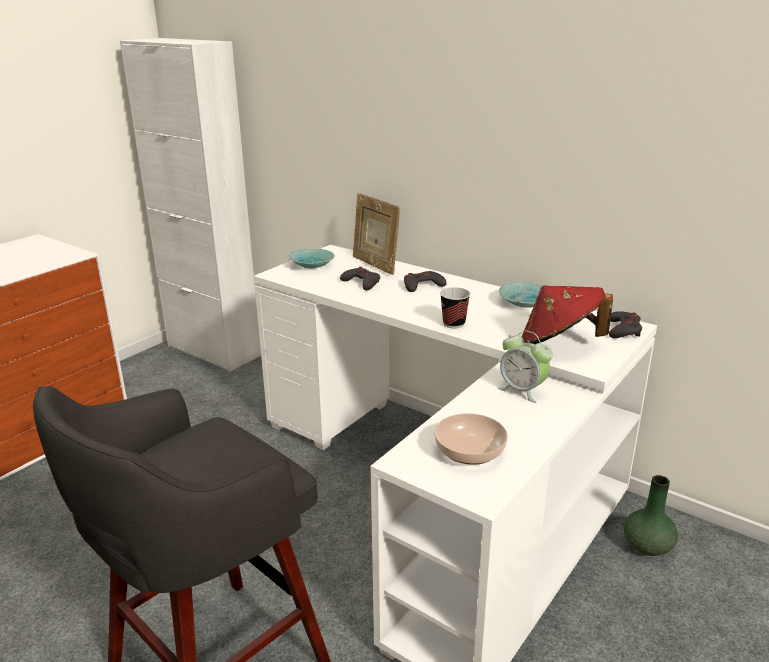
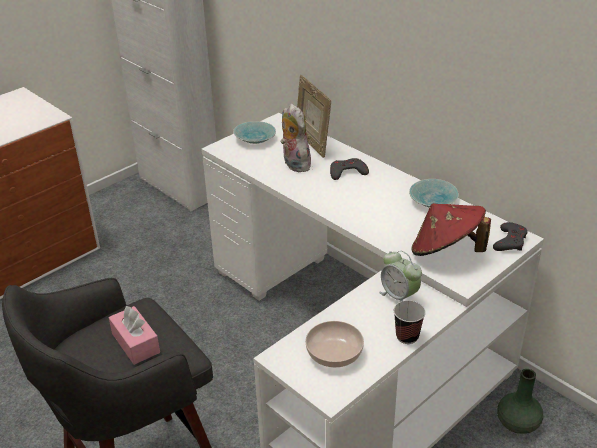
camera: 10 degrees right, 10 degrees up
grey game controller [340,267,380,290] -> plush toy [281,104,311,172]
cup [440,287,470,328] -> cup moved to [394,300,426,344]
none -> pink tissue box [109,306,160,365]

